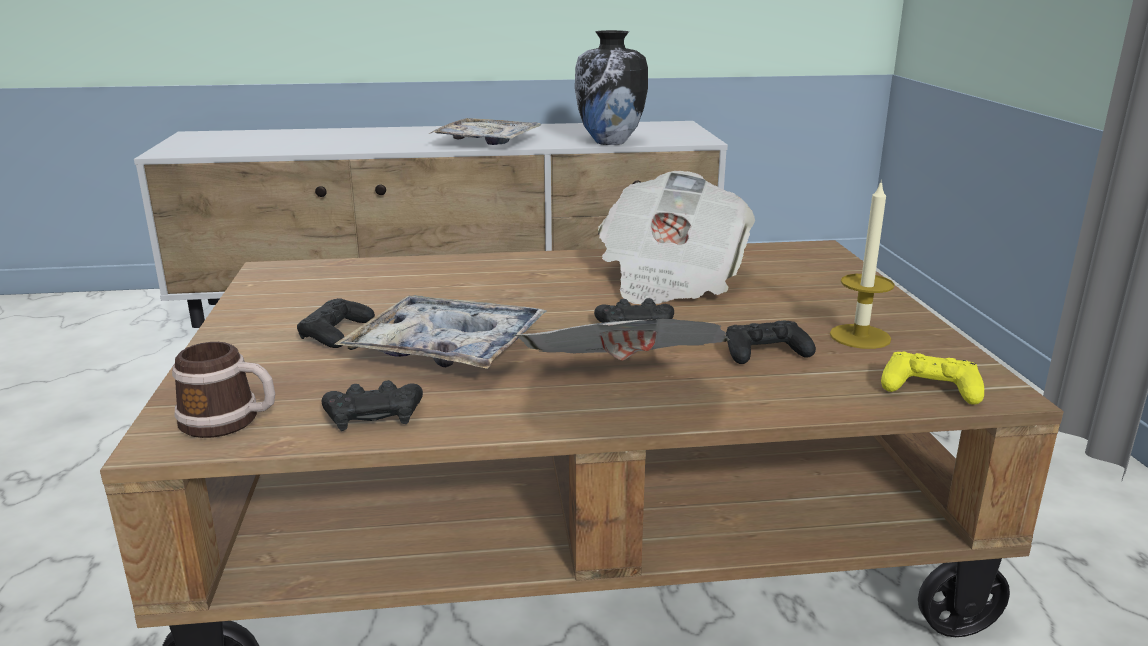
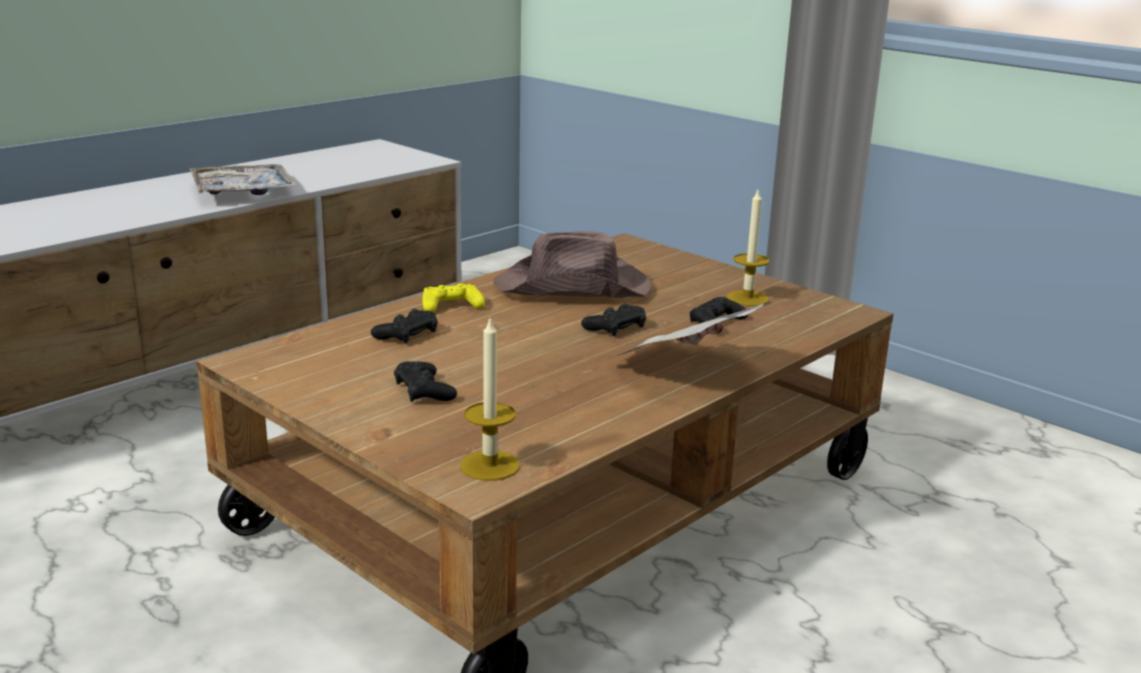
camera: 40 degrees left, 0 degrees up
mug [172,342,275,438] -> candle [460,316,520,481]
black game controller [322,380,423,431] -> black game controller moved to [371,309,438,344]
tray [335,295,546,369] -> none
vase [575,30,648,145] -> none
newspaper [597,171,755,304] -> brown hat [493,231,652,298]
yellow game controller [881,352,984,405] -> yellow game controller moved to [423,283,485,312]

